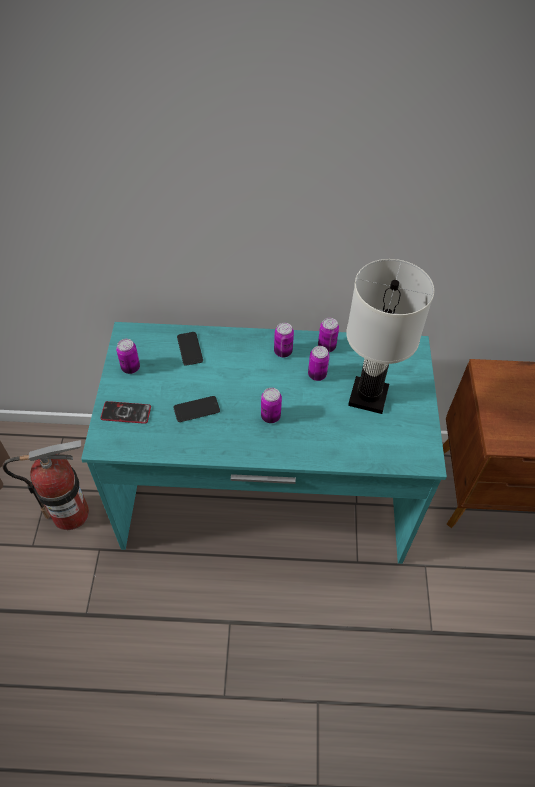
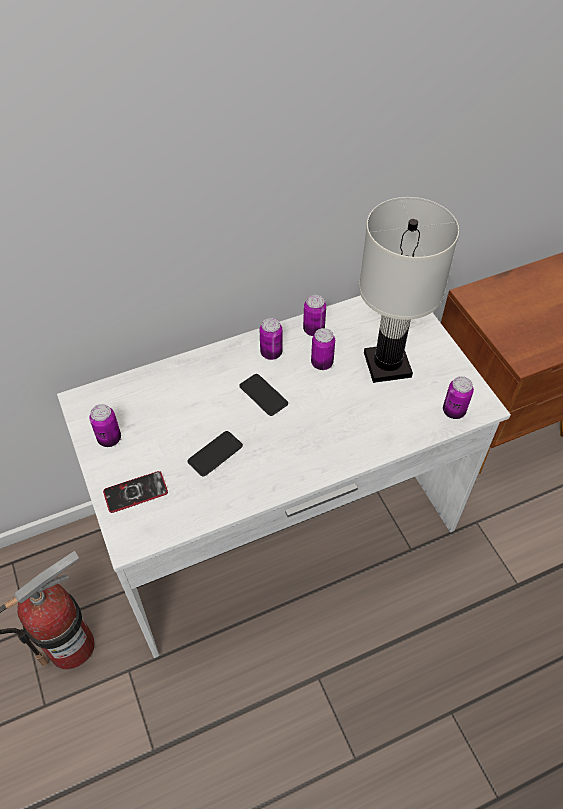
camera: 25 degrees left, 0 degrees up
turquoise desk [81,322,447,564] -> white desk [57,295,511,658]
phone [177,332,203,366] -> phone moved to [239,374,288,416]
can [261,388,282,423] -> can moved to [443,376,474,419]

